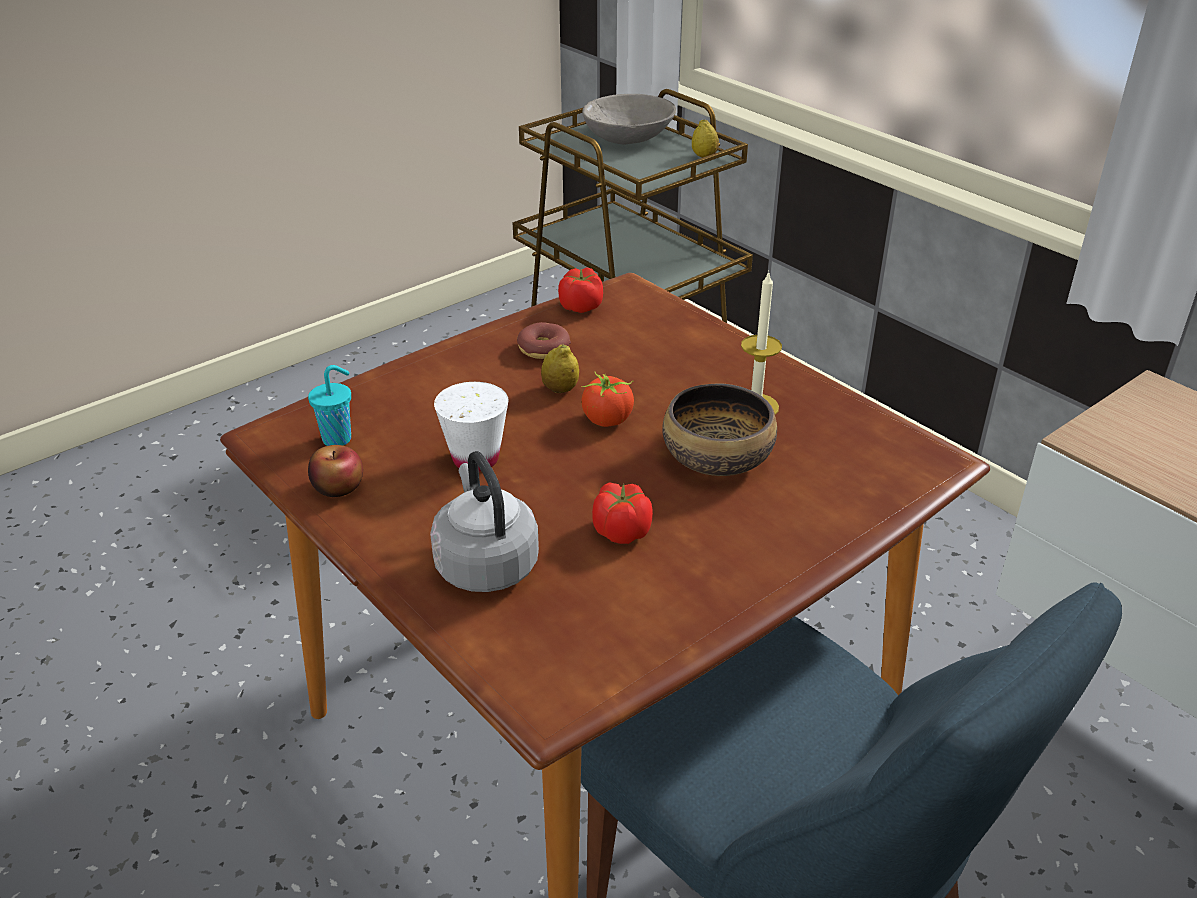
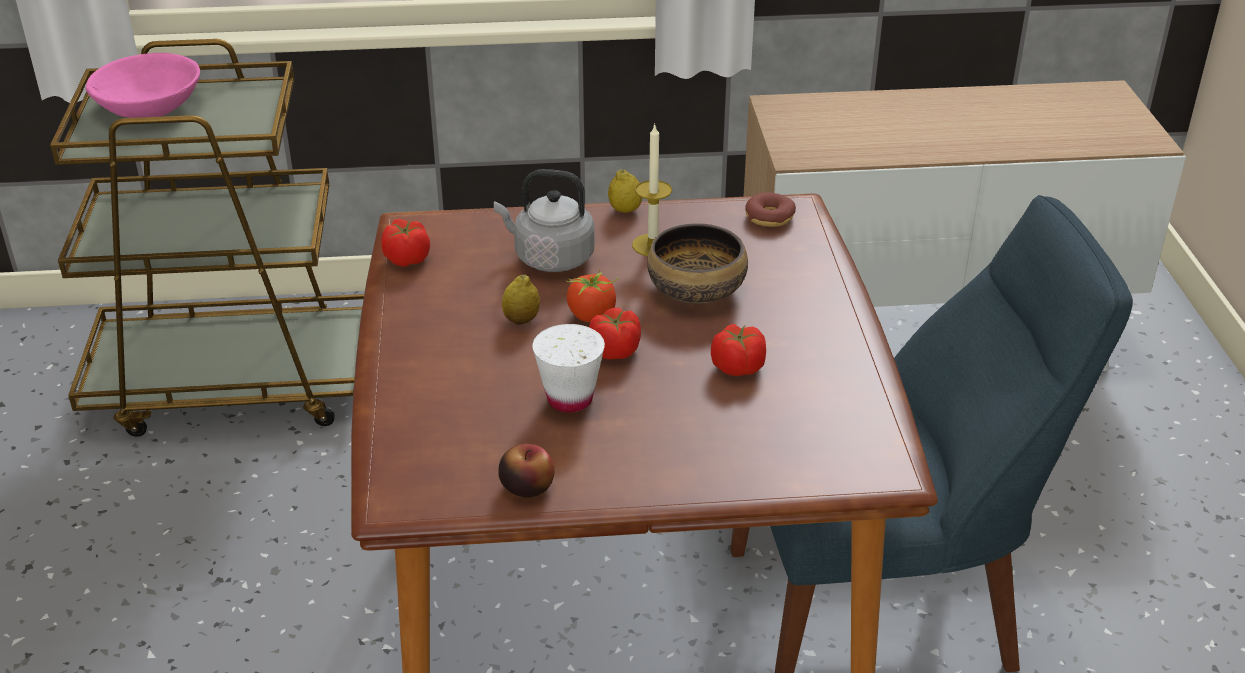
camera: 55 degrees left, 0 degrees up
turquoise cup [308,365,351,446] -> none
grey kettle [430,451,539,592] -> grey kettle moved to [494,169,595,272]
donut [517,322,571,359] -> donut moved to [745,192,796,227]
grey bowl [582,94,676,144] -> pink bowl [85,53,200,118]
lemon [692,120,719,158] -> lemon moved to [608,169,642,213]
none -> tomato [589,308,641,360]

